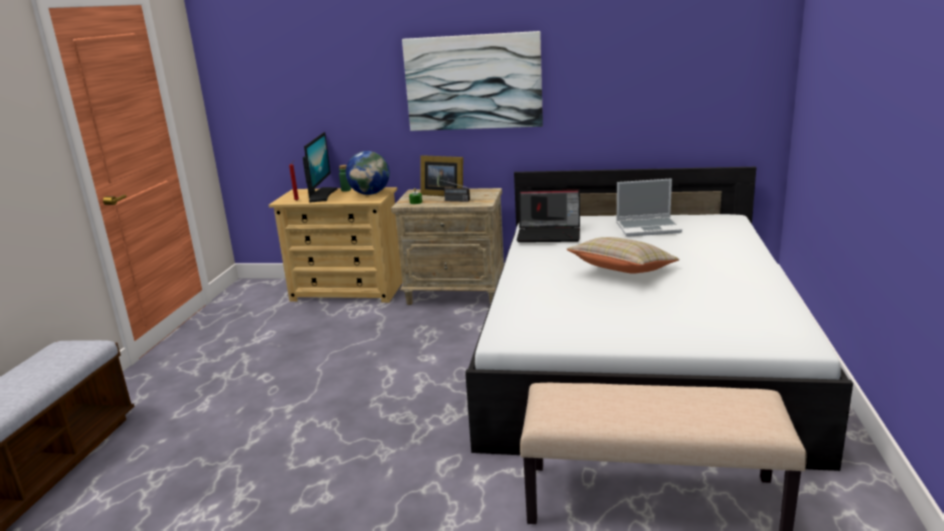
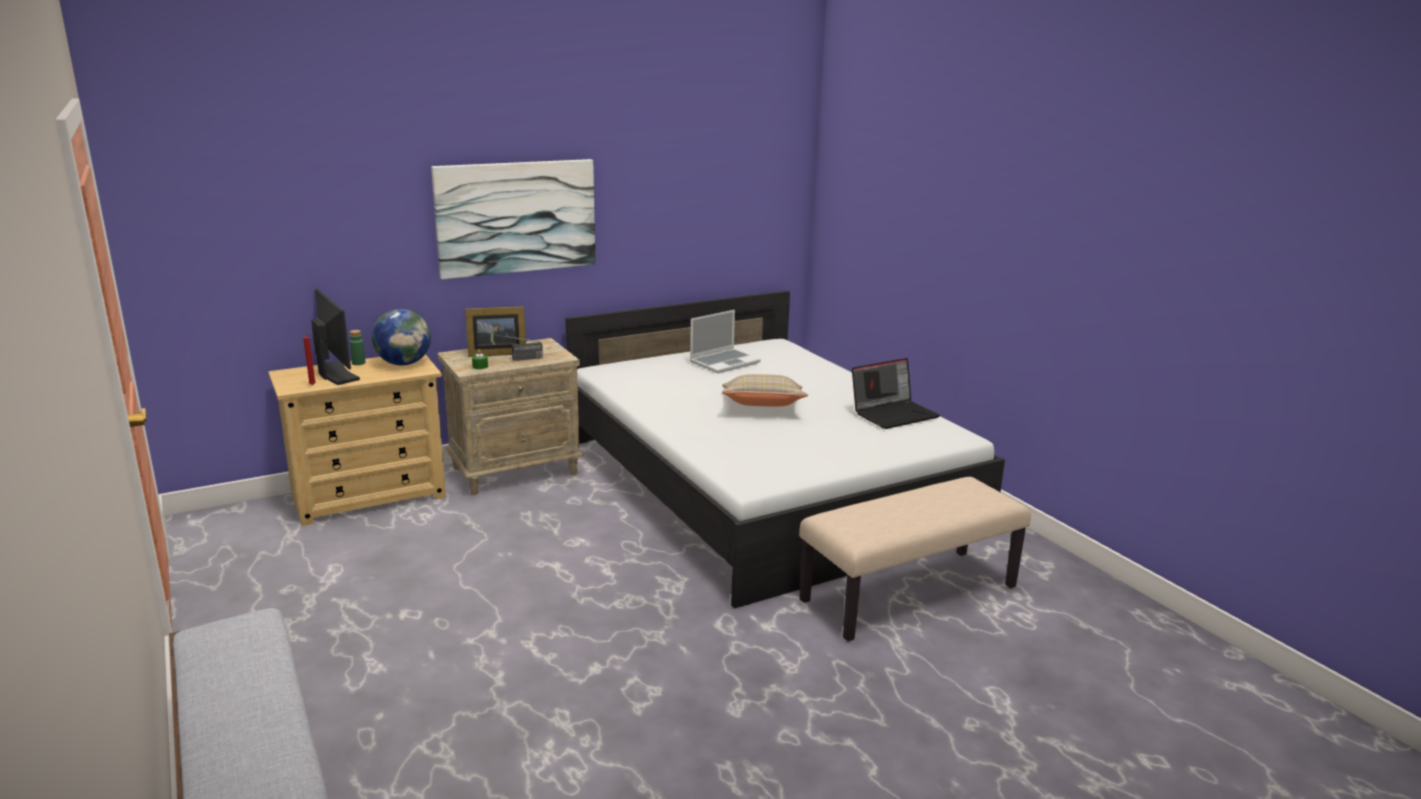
camera: 40 degrees left, 0 degrees up
laptop [517,189,580,242] -> laptop moved to [852,358,940,429]

